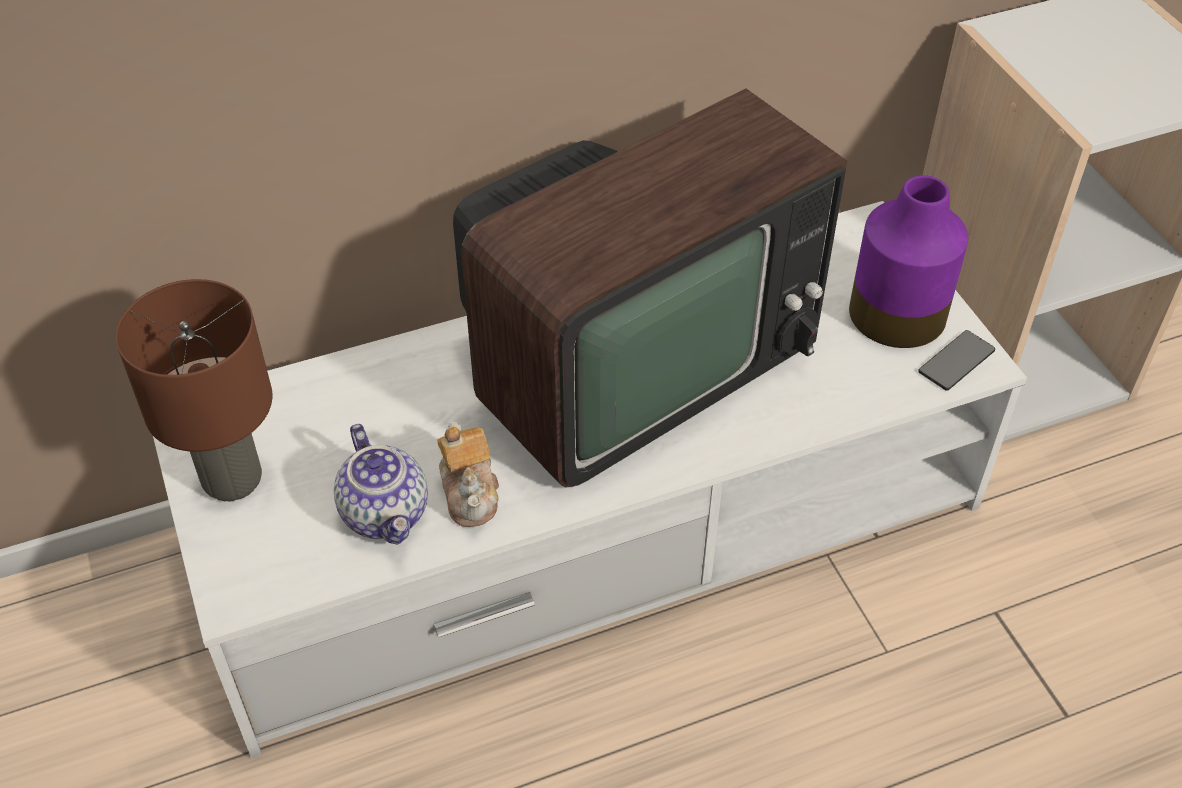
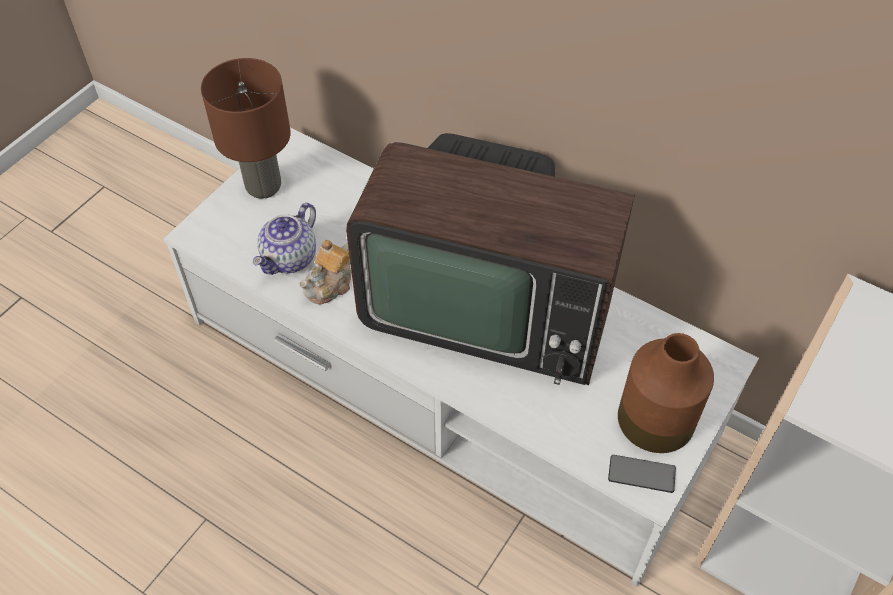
camera: 55 degrees right, 5 degrees up
purple vase [849,175,968,348] -> brown vase [618,333,714,453]

